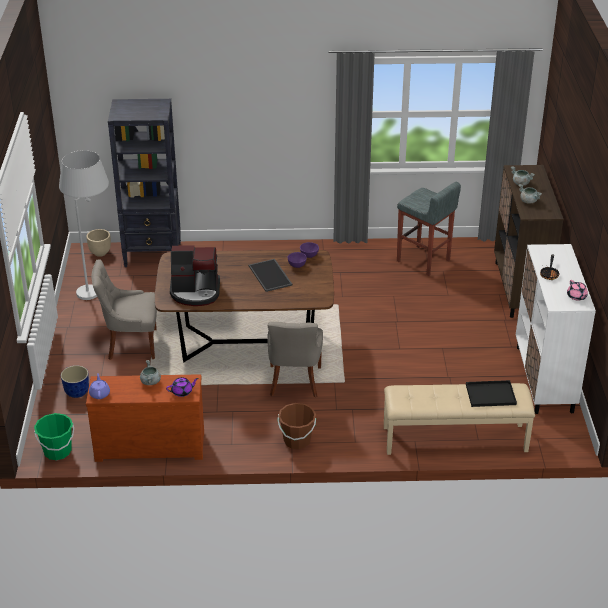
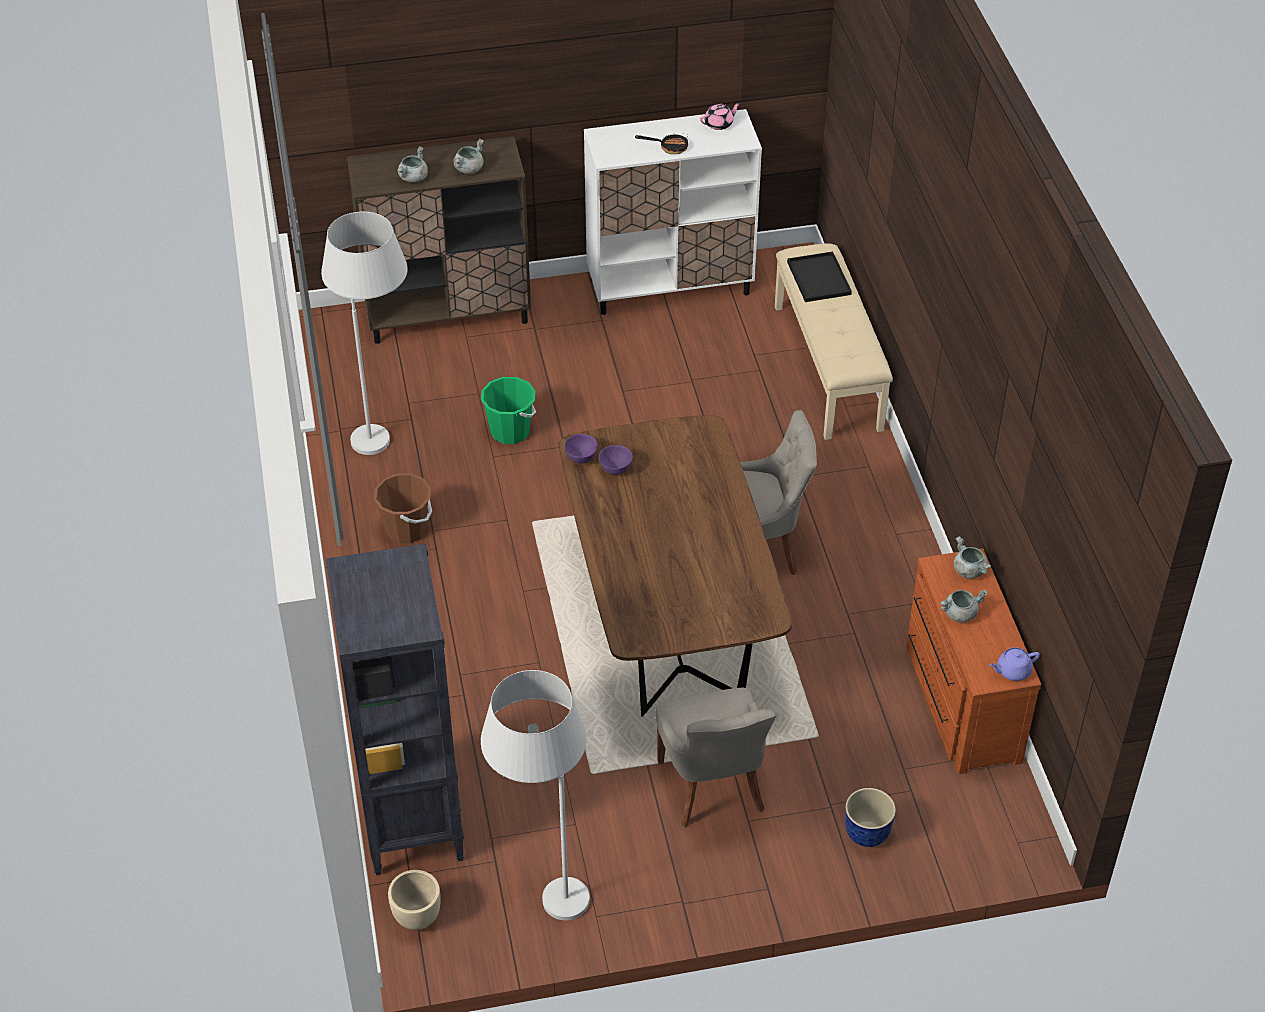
camera: 100 degrees left, 10 degrees up
green bucket [34,413,74,460] -> green bucket moved to [481,377,536,444]
purple teapot [166,377,199,397] -> grey cooking pot [954,536,992,579]
coffee machine [170,245,220,306] -> none
tray [249,259,292,292] -> none
brown bucket [277,403,316,449] -> brown bucket moved to [374,473,432,543]
grey stool [397,182,461,276] -> white floor lamp [321,212,408,455]

